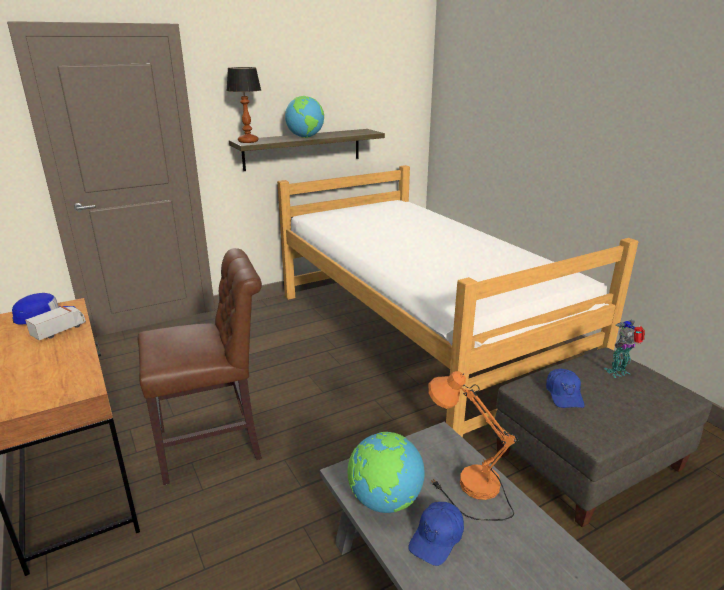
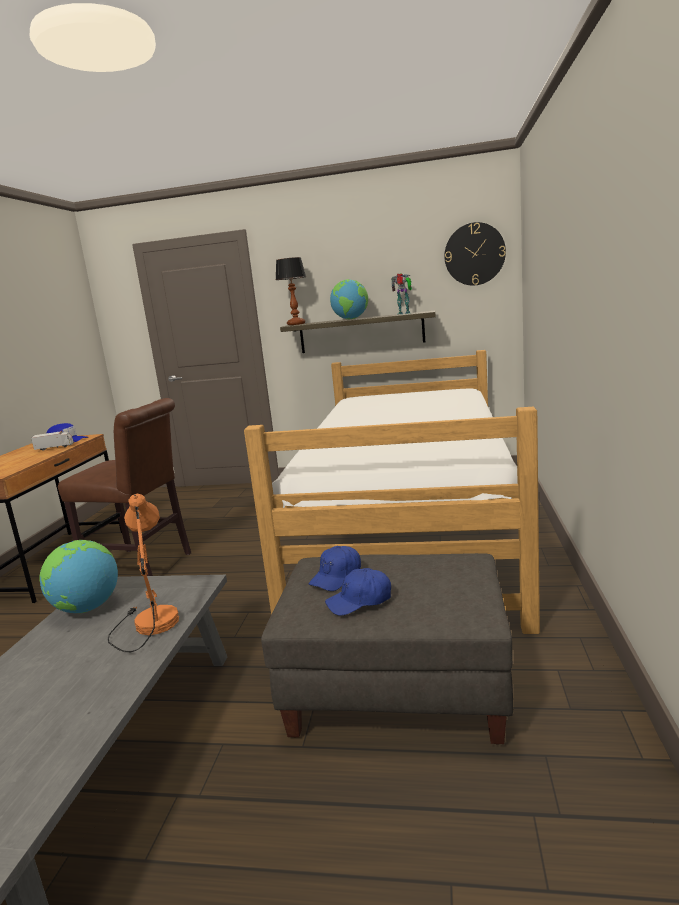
camera: 40 degrees right, 10 degrees down
blue cap [408,502,464,566] -> blue cap moved to [325,568,391,615]
toy robot [604,320,645,378] -> toy robot moved to [391,273,412,315]
none -> wall clock [444,222,506,285]

